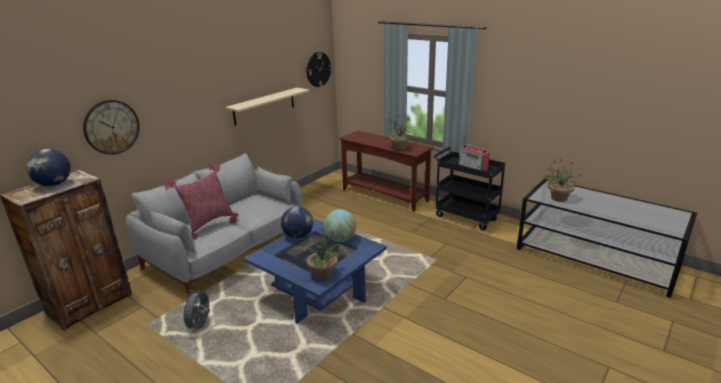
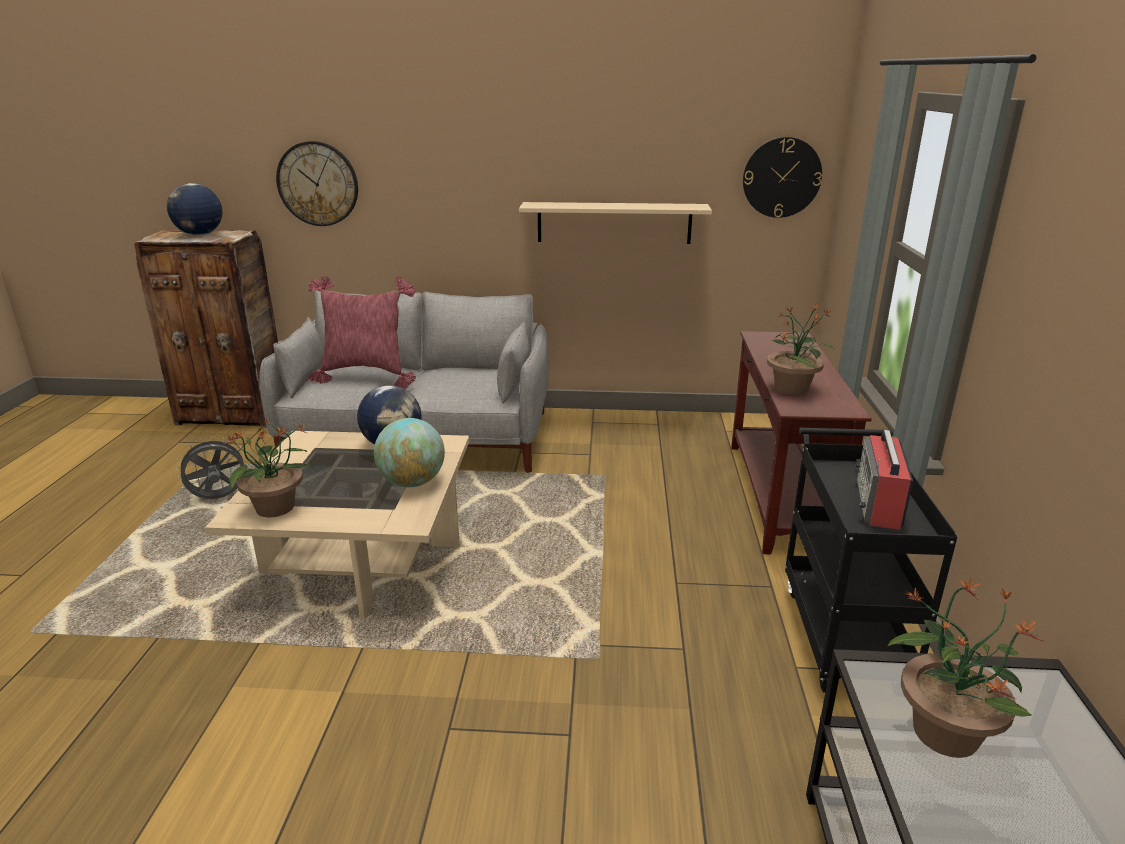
camera: 55 degrees right, 0 degrees up
blue coffee table [244,219,387,324] -> beige coffee table [205,431,469,620]

